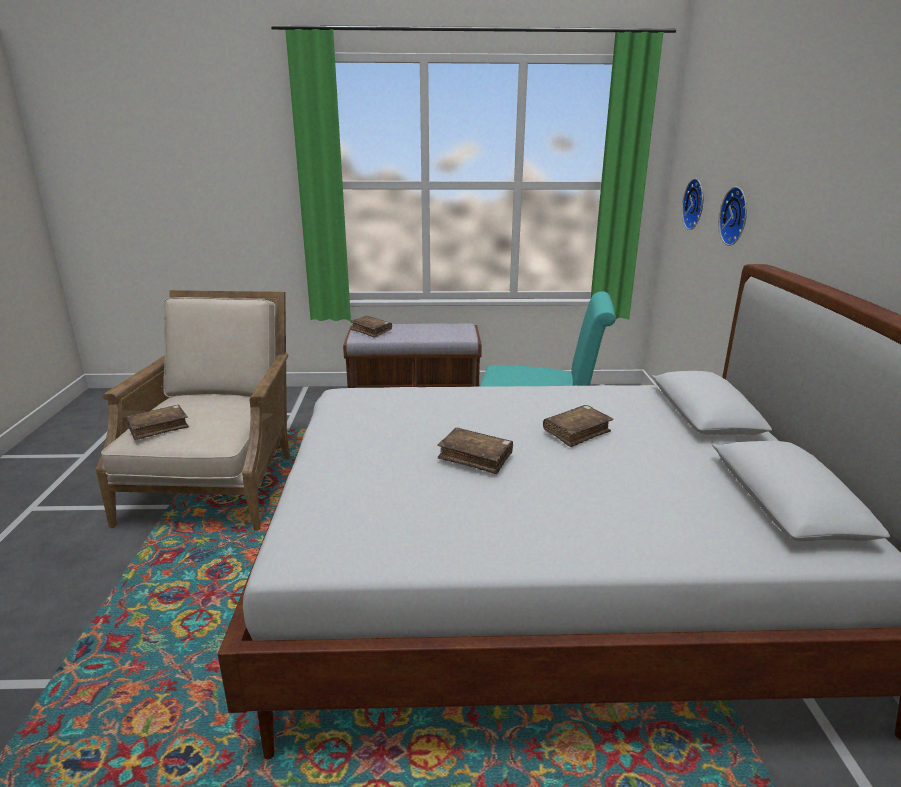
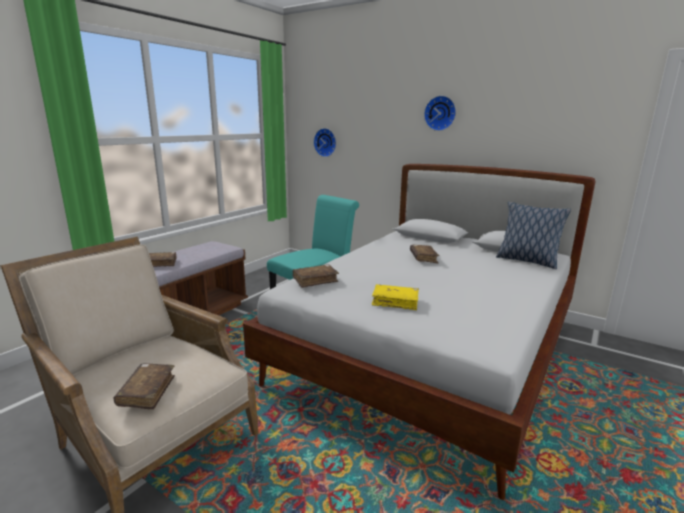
camera: 55 degrees left, 5 degrees down
brown book [437,428,513,474] -> brown book moved to [293,264,339,288]
wall clock [719,187,747,246] -> wall clock moved to [424,95,456,131]
none -> yellow book [372,284,419,310]
none -> pillow [496,202,571,269]

